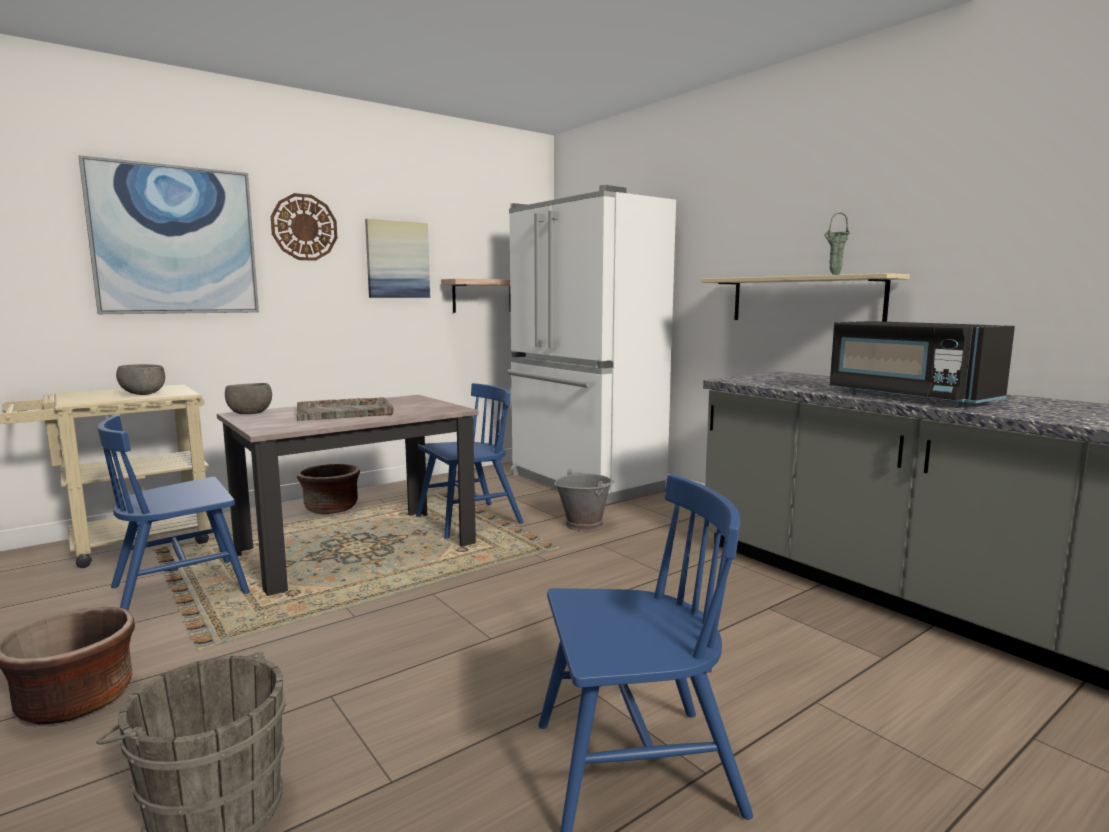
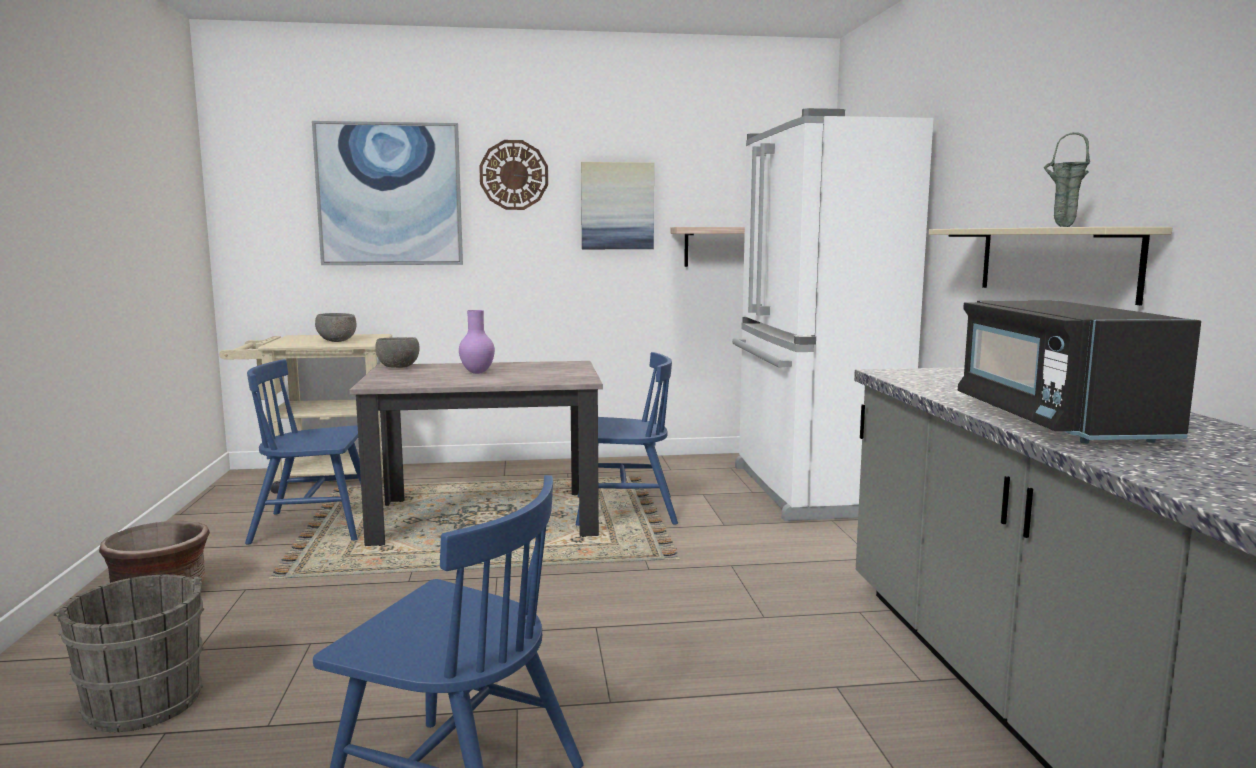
camera: 30 degrees right, 0 degrees up
grey tray [297,397,394,421] -> purple vase [459,310,495,374]
brown planter [297,464,360,514] -> none
grey bucket [555,469,614,531] -> none

